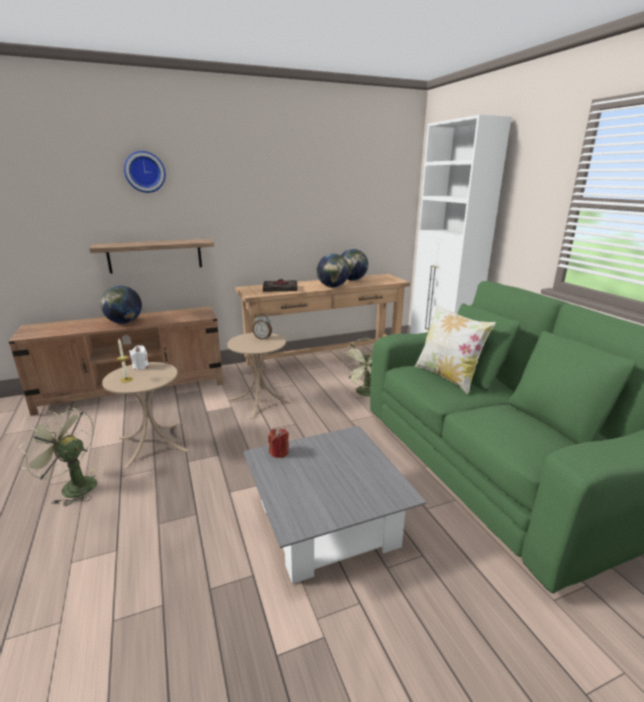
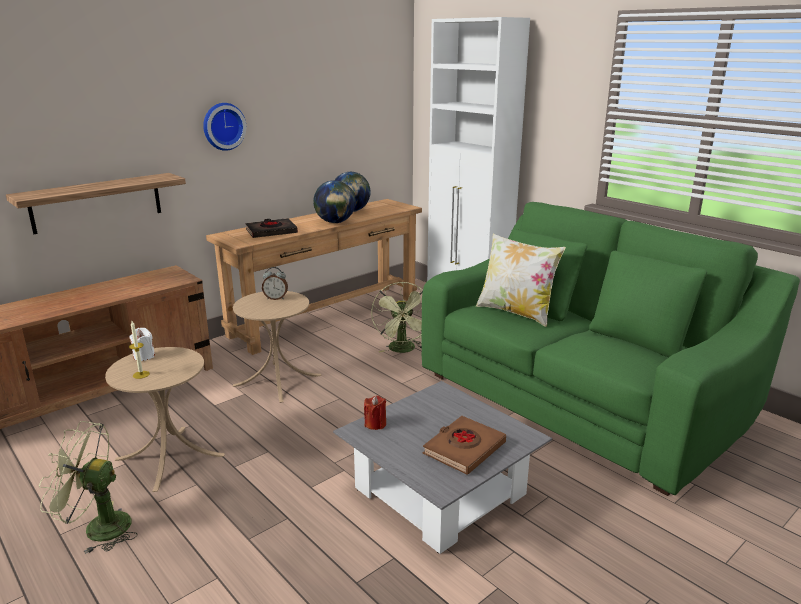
camera: 20 degrees left, 0 degrees up
globe [100,286,142,324] -> none
wall clock [124,151,166,193] -> wall clock moved to [203,103,246,151]
none -> brown book [423,416,506,475]

